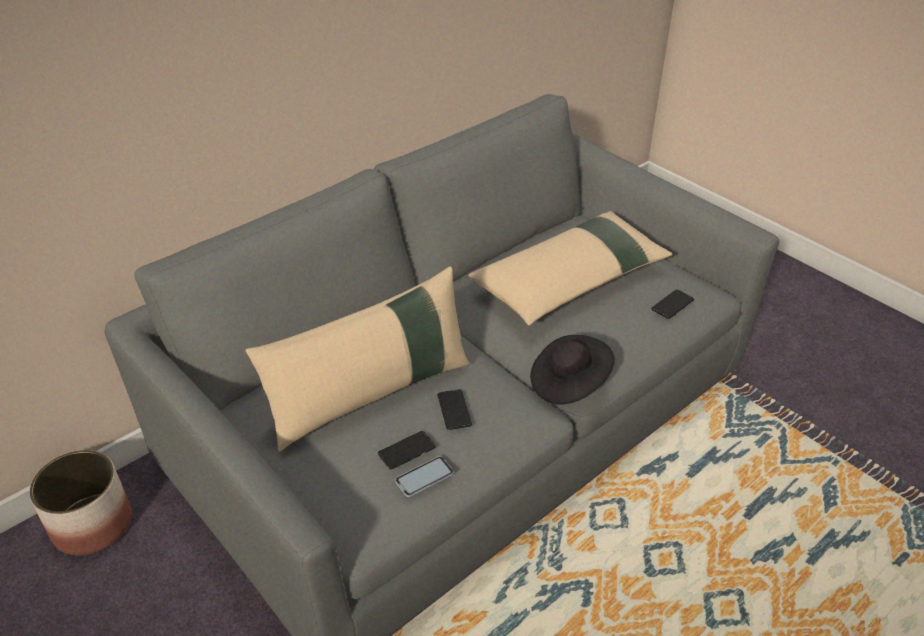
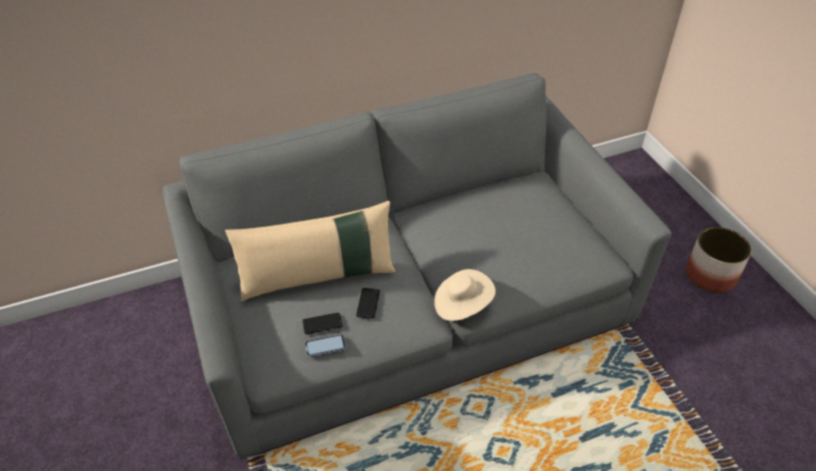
camera: 20 degrees right, 5 degrees up
planter [29,450,132,555] -> planter moved to [686,227,751,293]
beige pillow [468,211,673,326] -> none
black hat [530,335,615,405] -> beige hat [434,269,496,321]
phone [651,290,694,319] -> none

